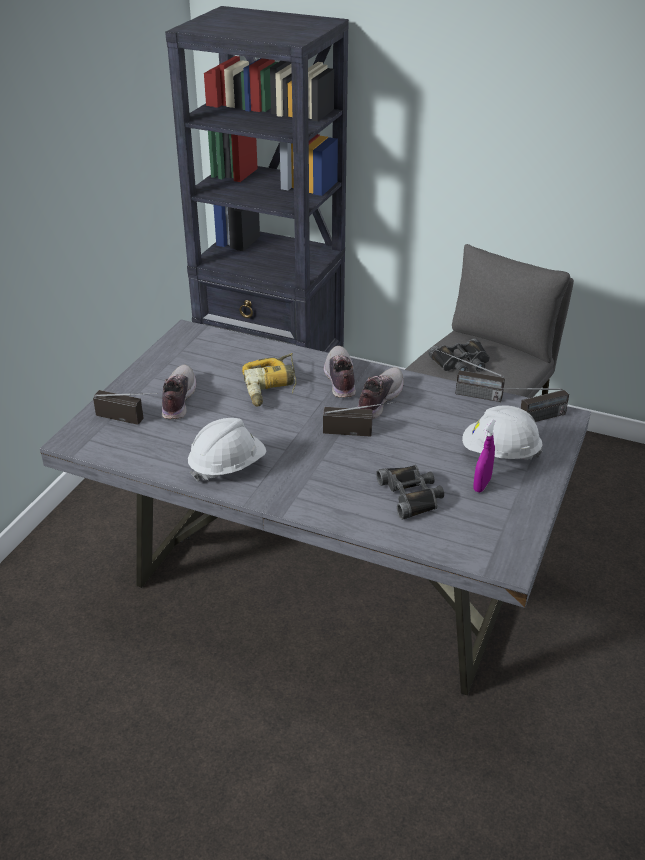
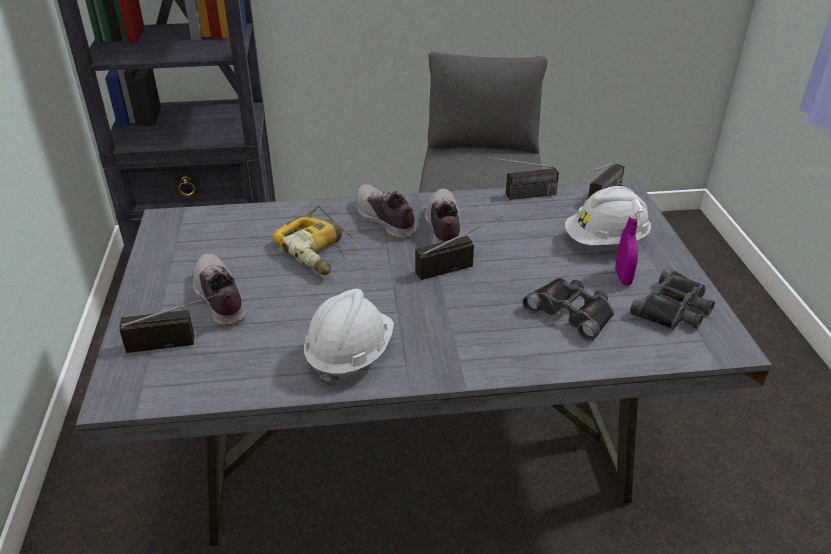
camera: 30 degrees left, 0 degrees up
black binoculars [428,338,490,372] -> black binoculars moved to [630,267,715,330]

